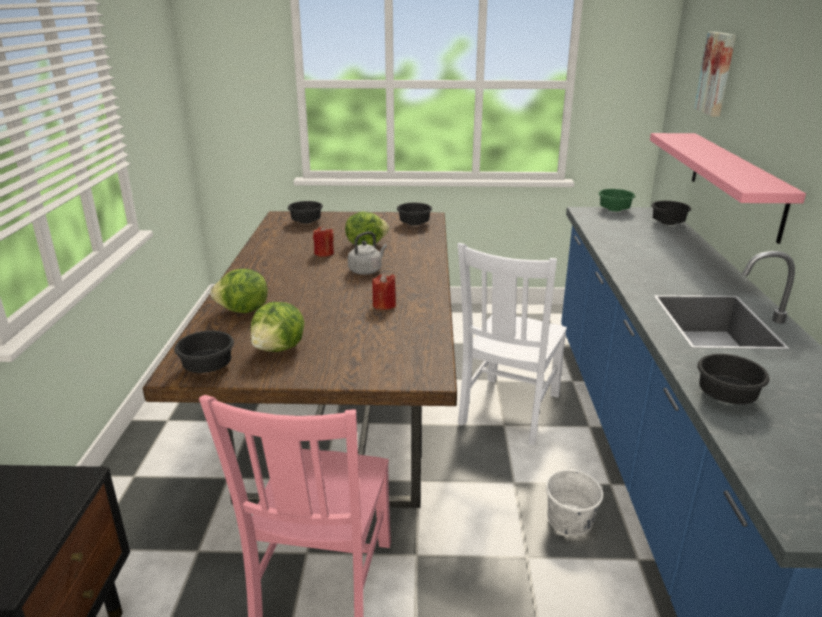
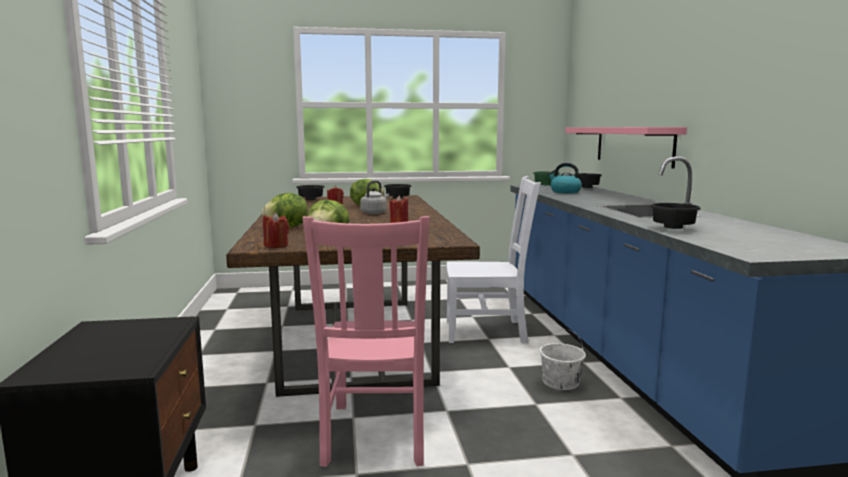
camera: 10 degrees left, 15 degrees down
black bowl [174,331,234,373] -> red candle [263,212,289,248]
white chair [458,243,567,445] -> white chair turned 105 degrees counterclockwise [447,176,541,343]
picture [694,32,736,117] -> none
none -> kettle [548,163,582,193]

